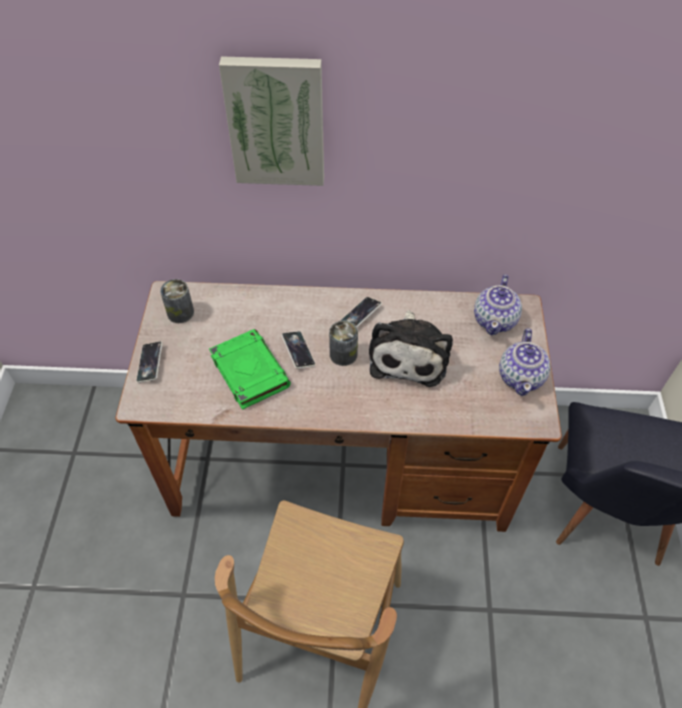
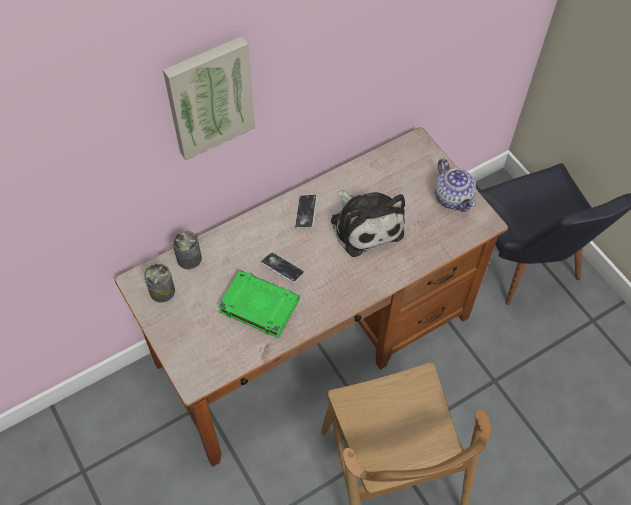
camera: 35 degrees left, 5 degrees up
phone [136,341,162,383] -> none
can [329,321,358,366] -> can moved to [172,230,202,269]
teapot [474,274,522,335] -> none

